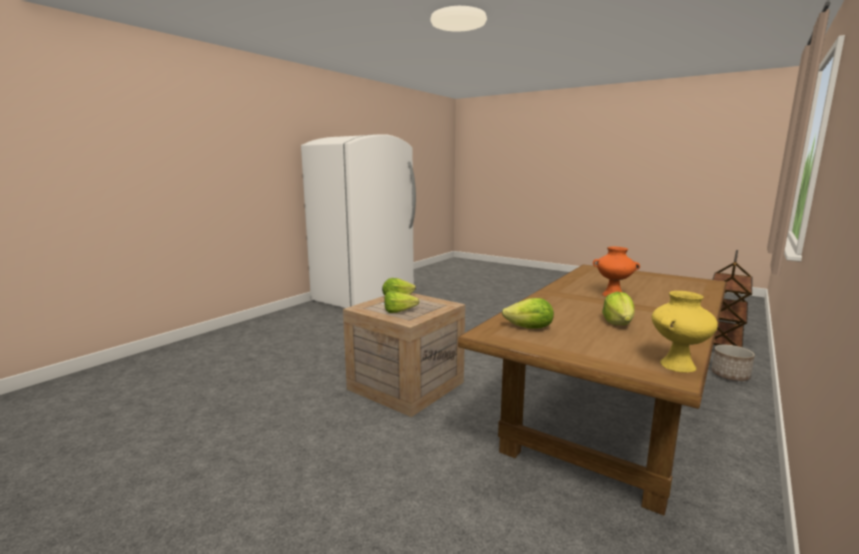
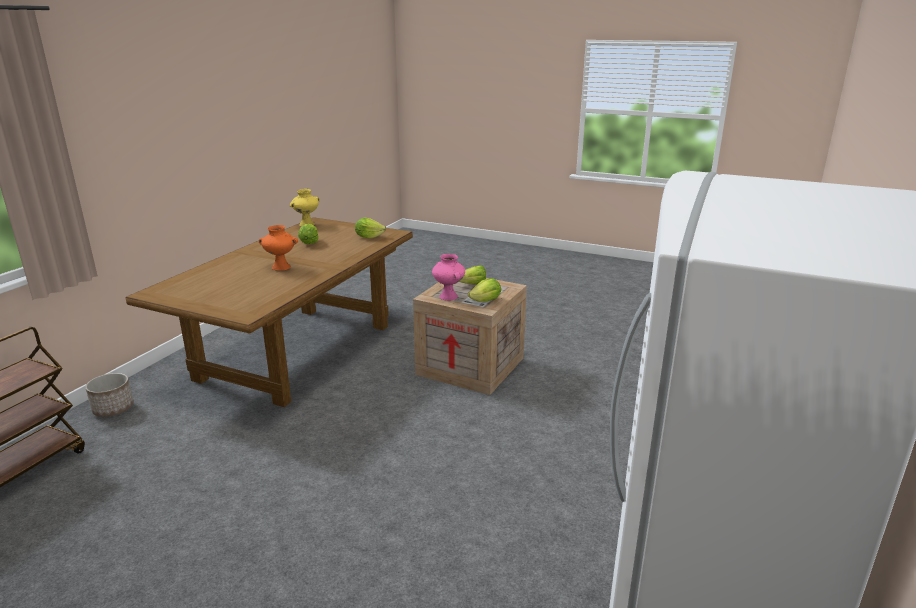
camera: 170 degrees right, 10 degrees up
none -> pink vase [432,254,465,301]

